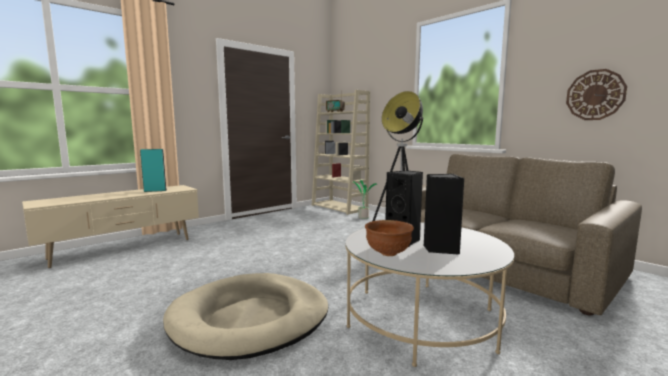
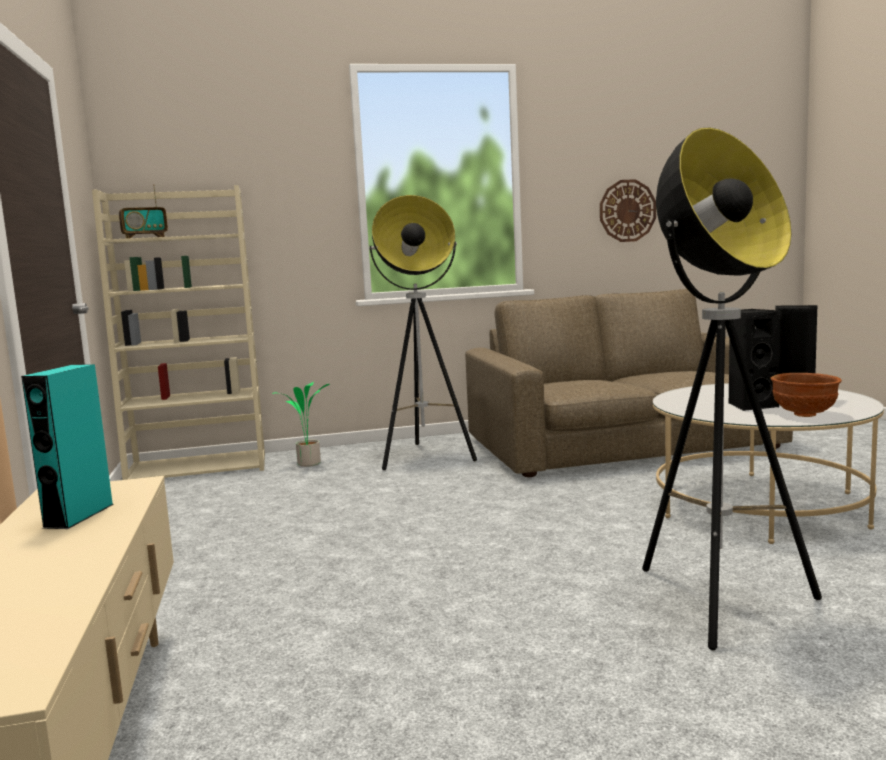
camera: 60 degrees left, 0 degrees up
beige dog bed [163,273,328,360] -> floor lamp [642,127,822,650]

